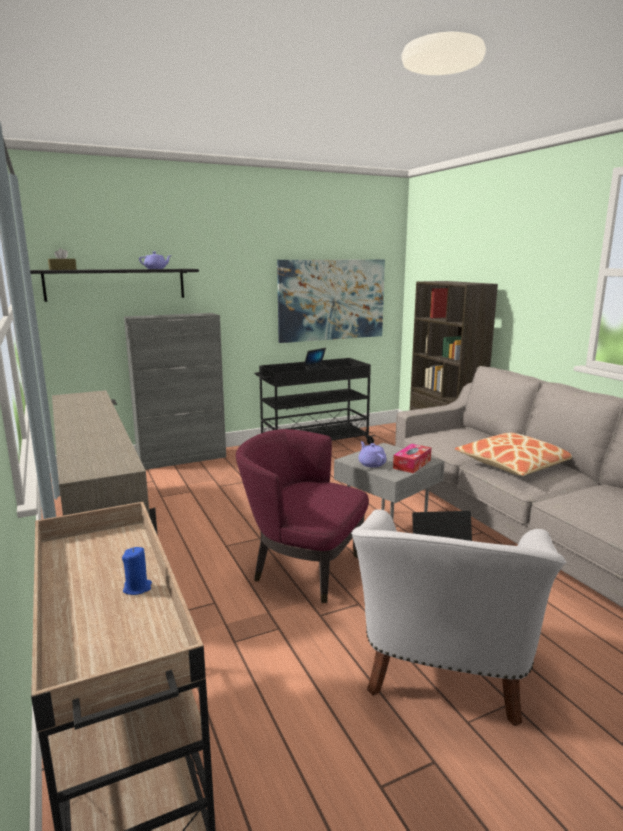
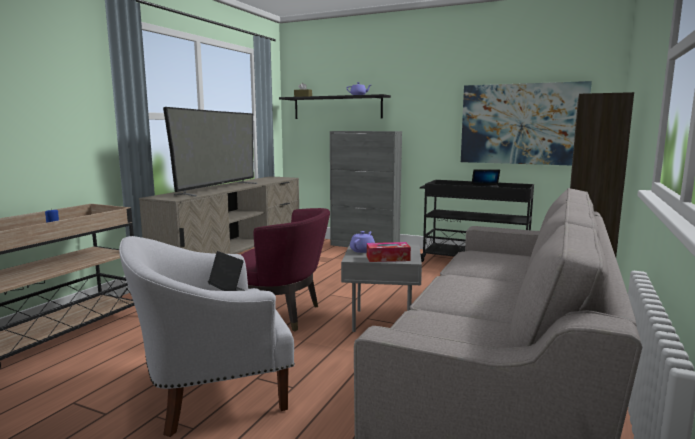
camera: 50 degrees right, 5 degrees down
purple armchair [236,429,369,603] -> purple armchair turned 120 degrees clockwise [241,208,330,331]
pillow [455,433,572,476] -> none
none -> television [163,107,257,197]

